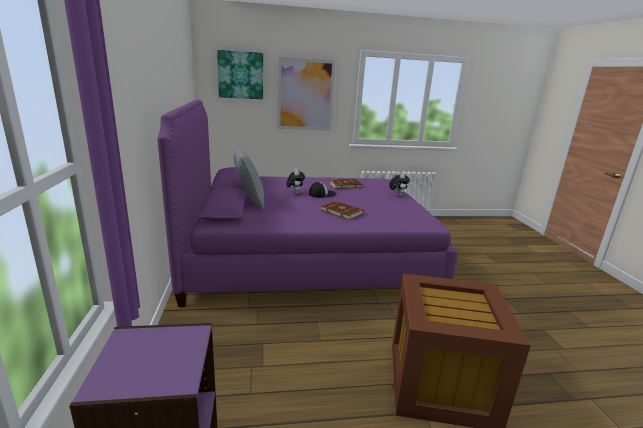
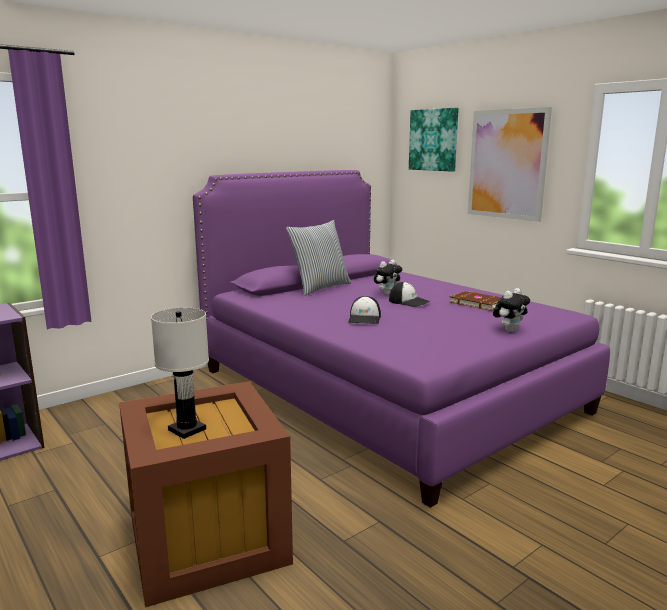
camera: 60 degrees right, 5 degrees down
brown book [321,201,364,220] -> cap [348,296,381,324]
none -> white table lamp [151,308,209,439]

